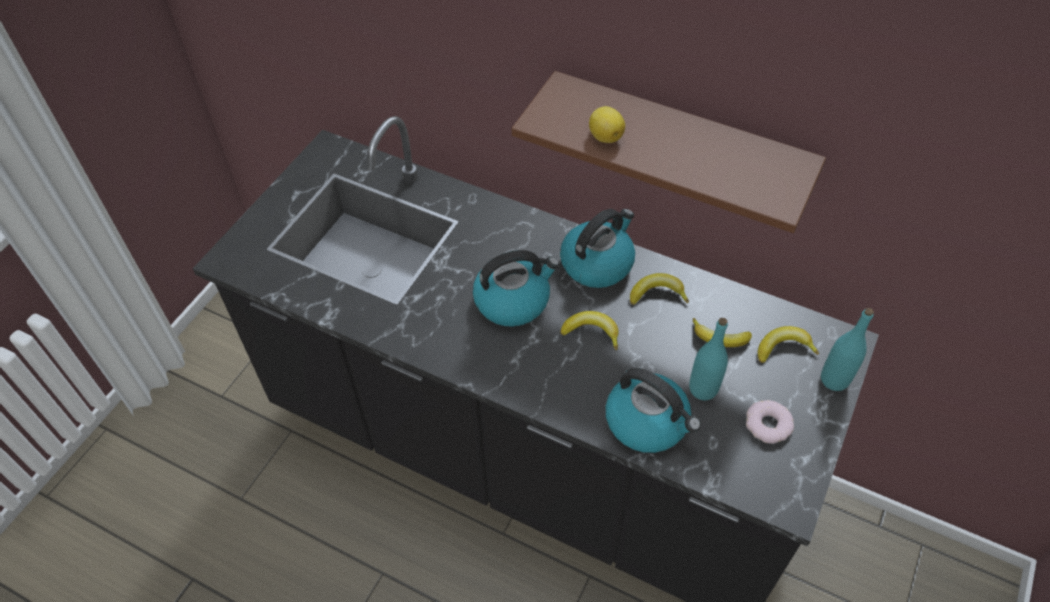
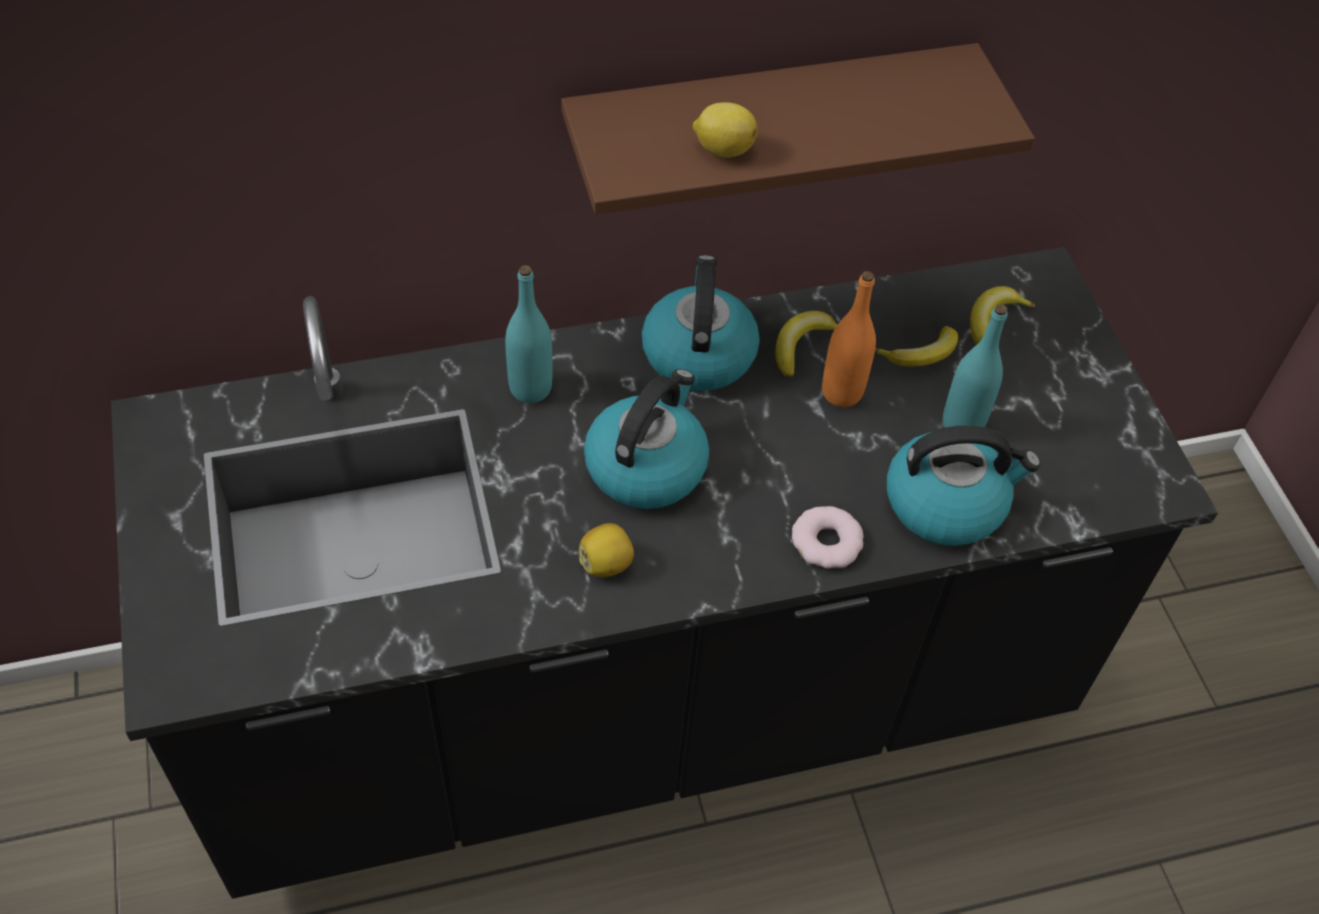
camera: 45 degrees left, 0 degrees up
banana [561,311,619,350] -> none
donut [746,400,794,443] -> donut moved to [792,506,863,569]
turquoise bottle [821,308,874,391] -> turquoise bottle moved to [505,265,552,403]
none -> lemon [579,523,634,577]
none -> orange bottle [822,271,876,407]

